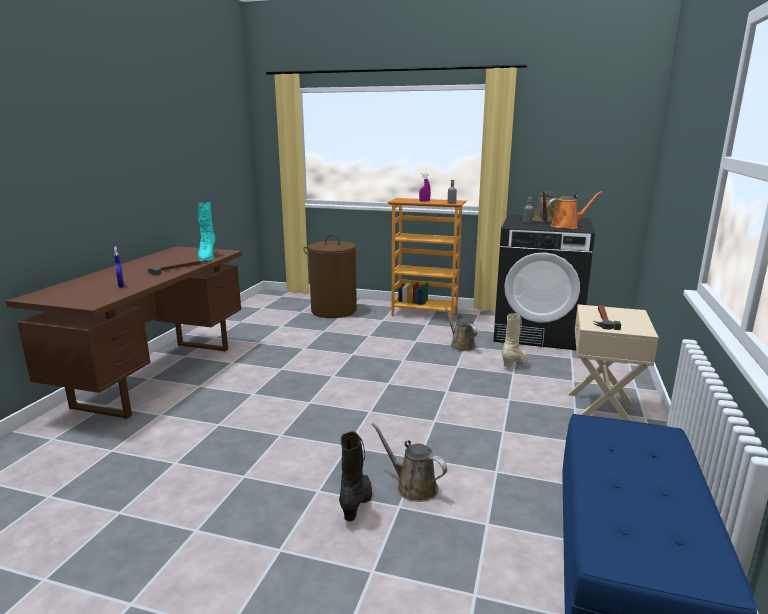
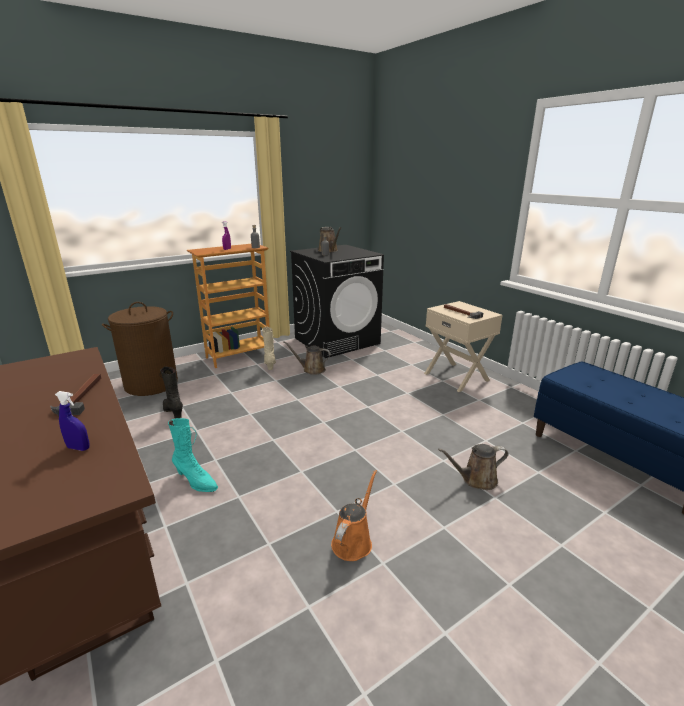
camera: 50 degrees left, 5 degrees up
turquoise boot [197,202,216,261] -> turquoise boot moved to [168,418,218,492]
black boot [339,431,372,521] -> black boot moved to [160,367,183,418]
beige boot [502,313,527,367] -> beige boot moved to [262,327,276,370]
orange watering can [548,191,602,229] -> orange watering can moved to [331,470,377,561]

